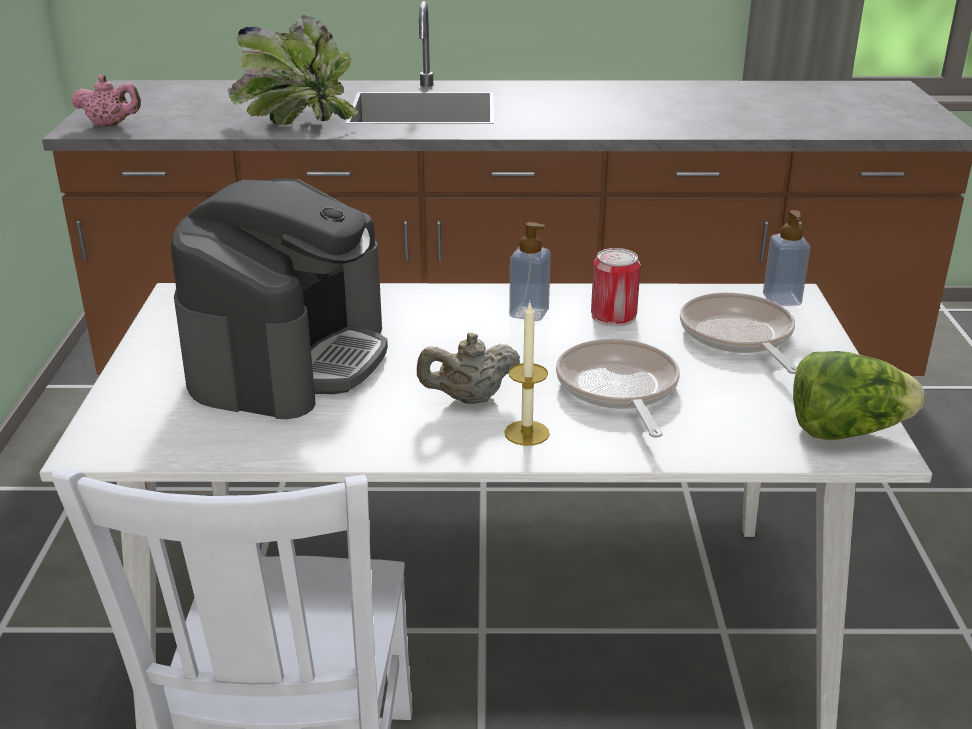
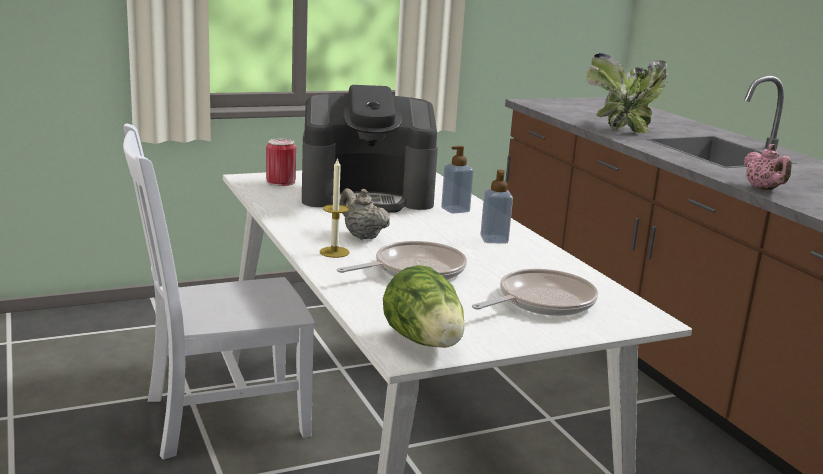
camera: 65 degrees right, 10 degrees down
pink teapot [72,75,141,127] -> pink teapot moved to [744,144,792,190]
can [591,248,641,326] -> can moved to [266,138,296,186]
soap dispenser [763,210,811,306] -> soap dispenser moved to [441,146,473,214]

